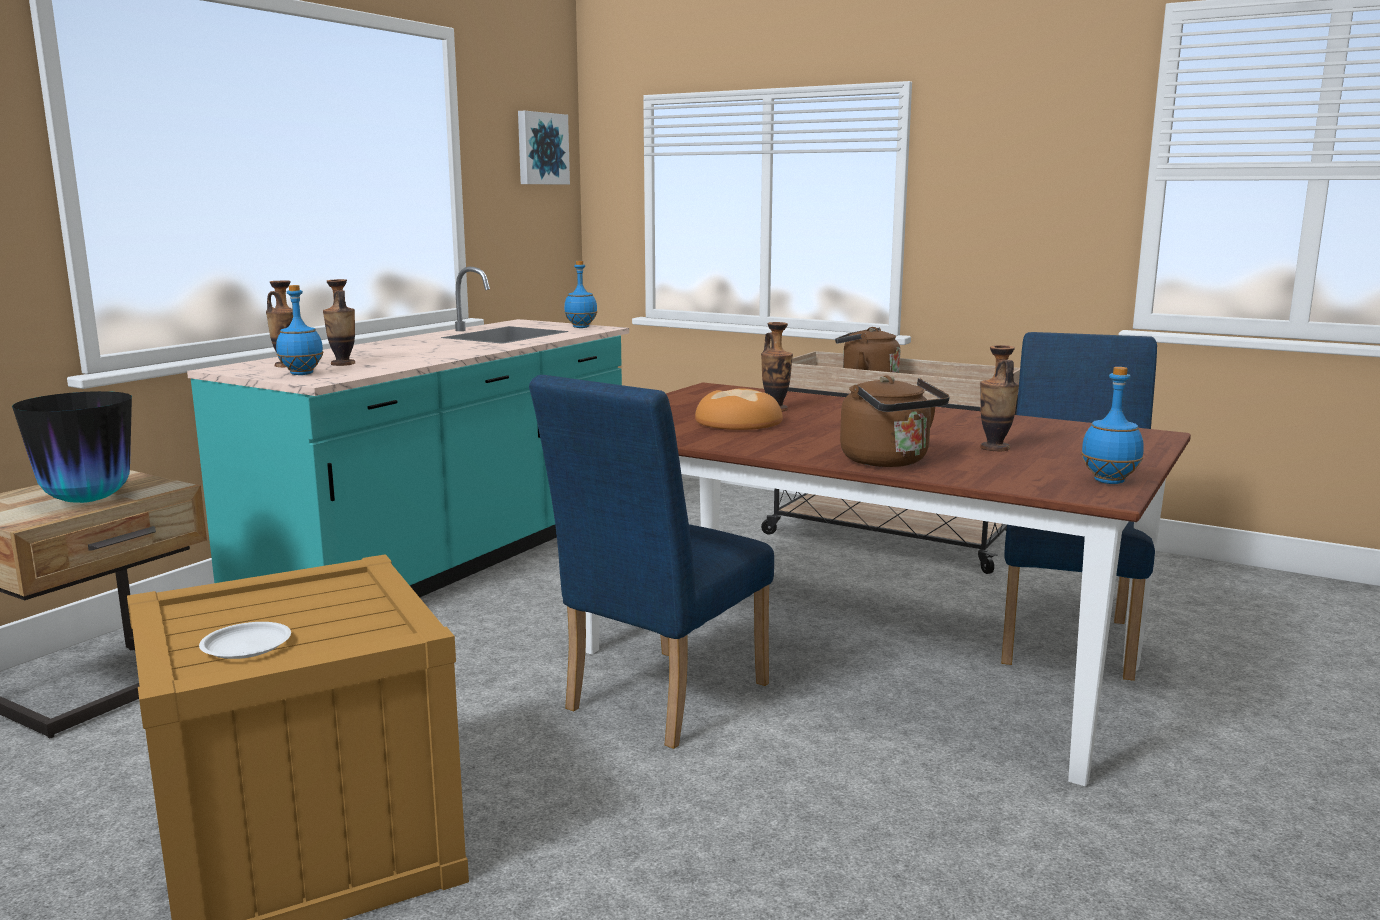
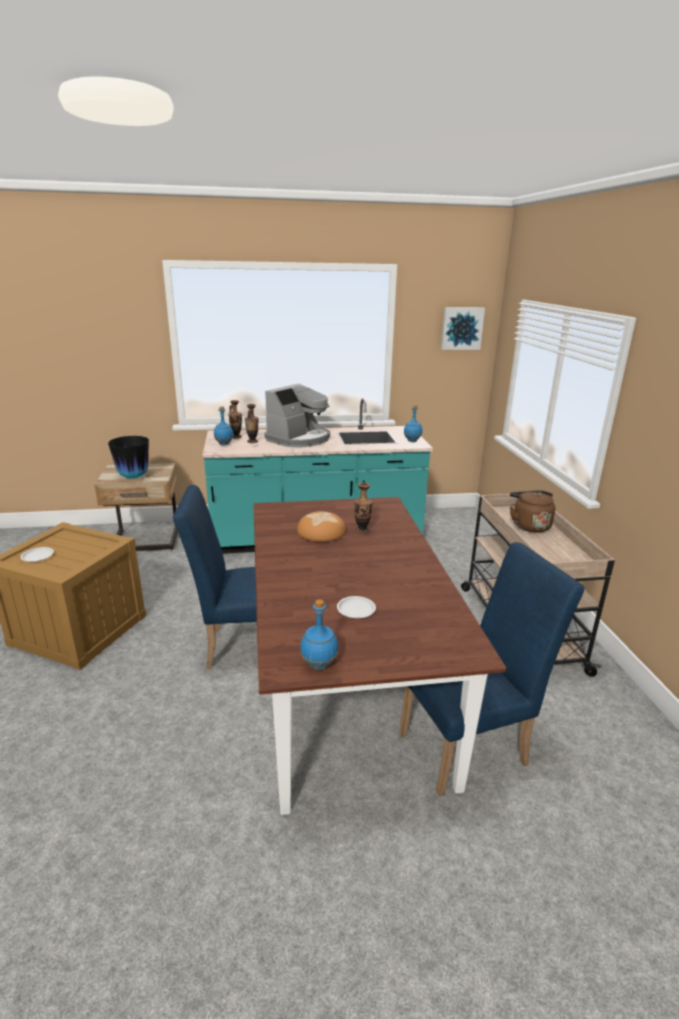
camera: 50 degrees right, 10 degrees up
brown kettle [840,375,950,467] -> none
vase [980,345,1019,451] -> white plate [337,596,376,618]
none -> coffee machine [265,383,330,447]

